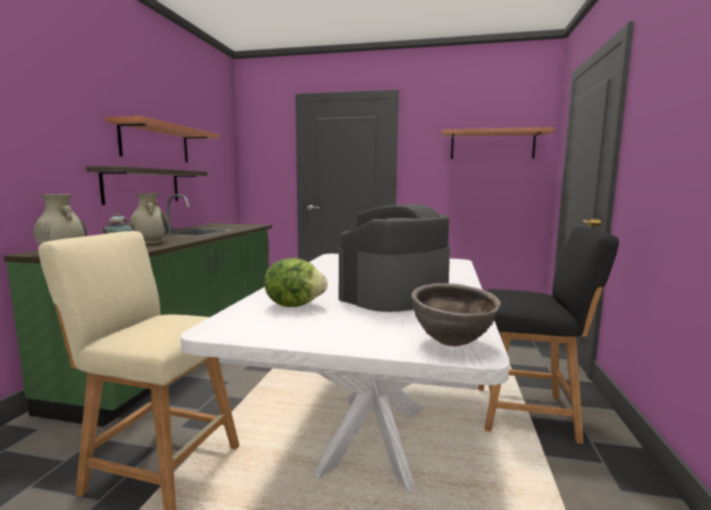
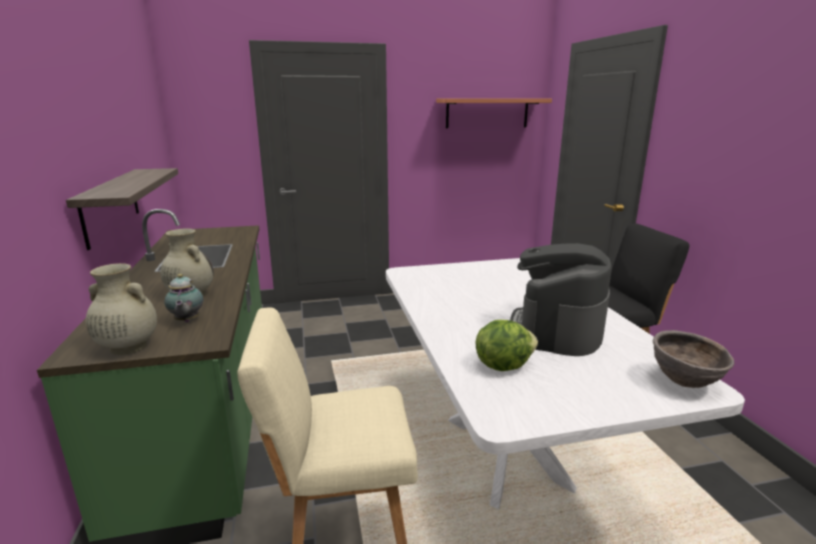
camera: 25 degrees left, 10 degrees up
shelf [106,116,219,163] -> none

